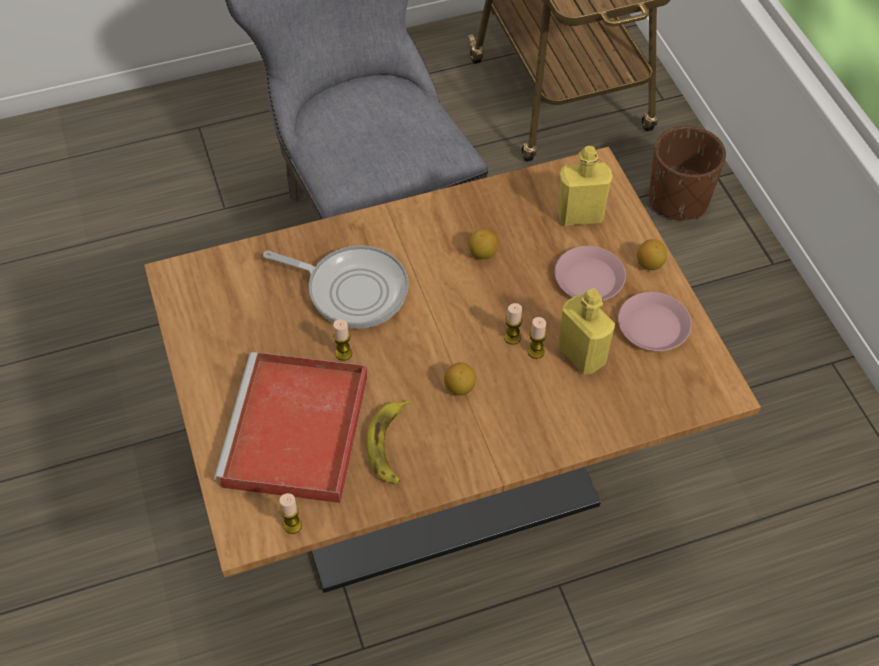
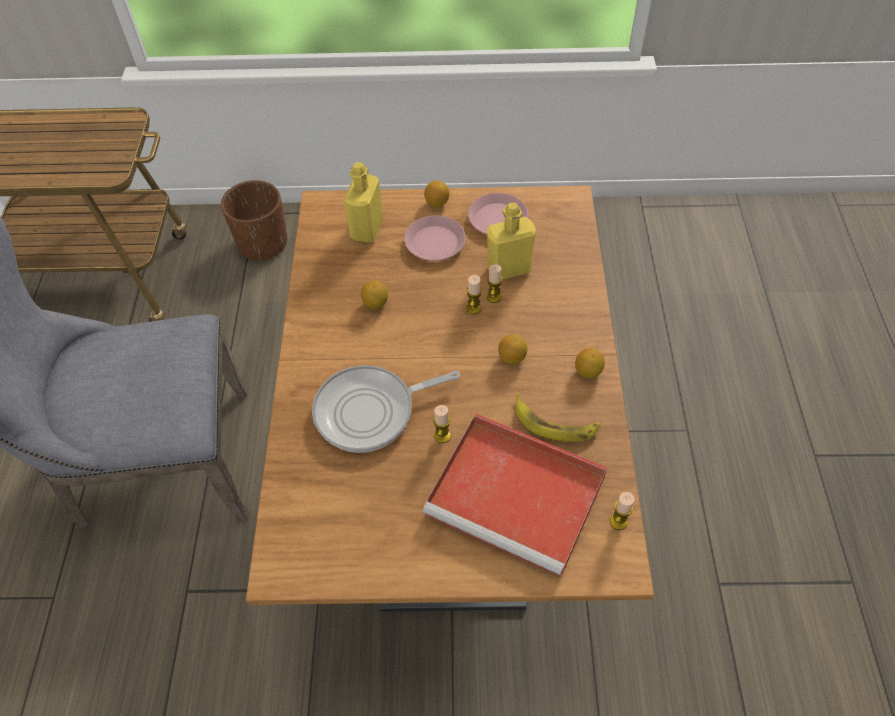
camera: 70 degrees left, 0 degrees up
frying pan [263,245,409,329] -> frying pan turned 150 degrees counterclockwise [312,365,460,453]
none -> lemon [575,348,605,379]

